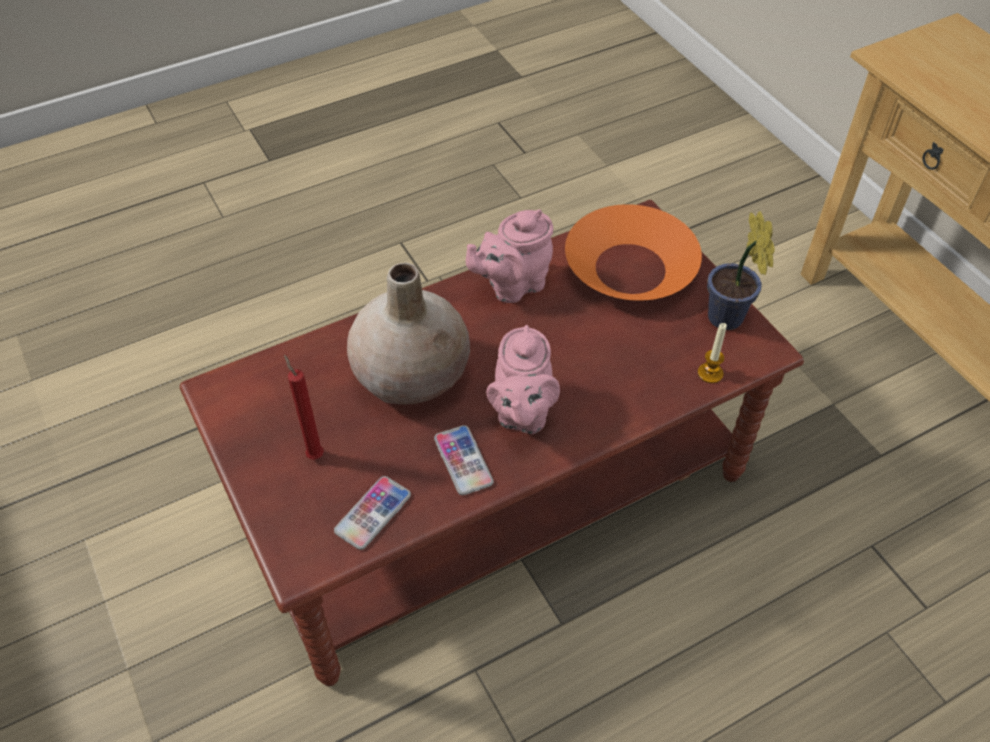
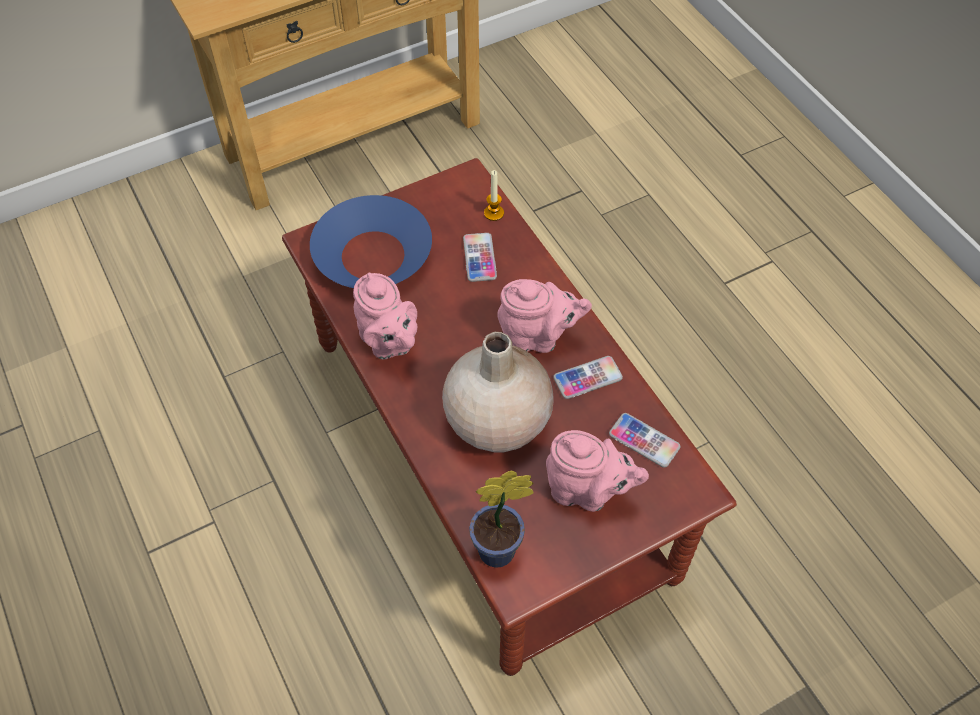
camera: 90 degrees left, 5 degrees up
red candle [284,355,324,460] -> pink teapot [546,430,649,512]
orange bowl [565,204,702,301] -> blue bowl [310,195,432,288]
potted plant [707,211,775,330] -> potted plant moved to [469,471,534,568]
none -> phone [463,233,497,282]

